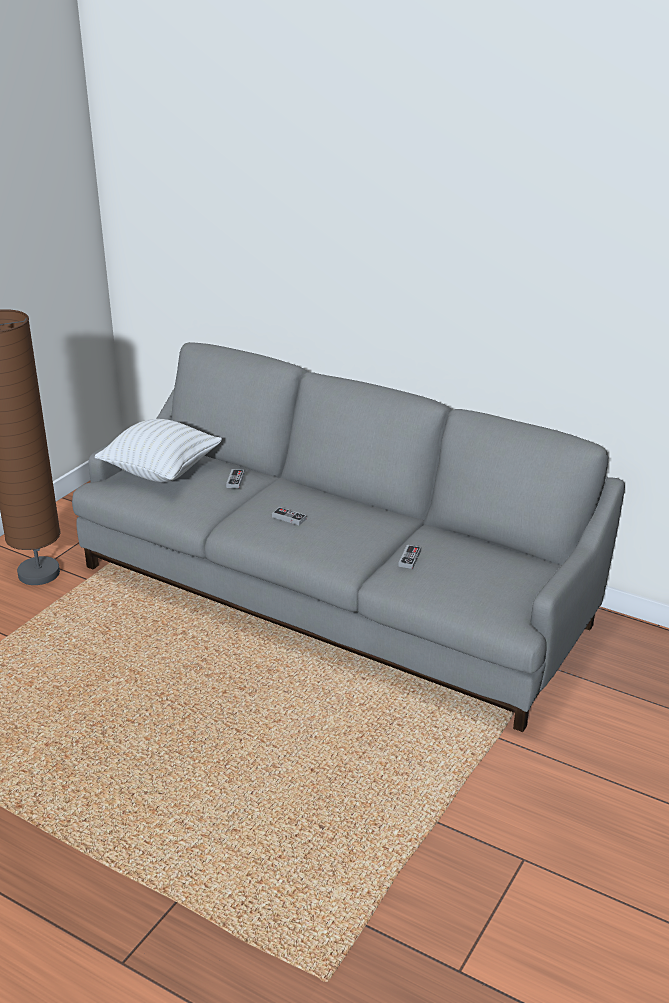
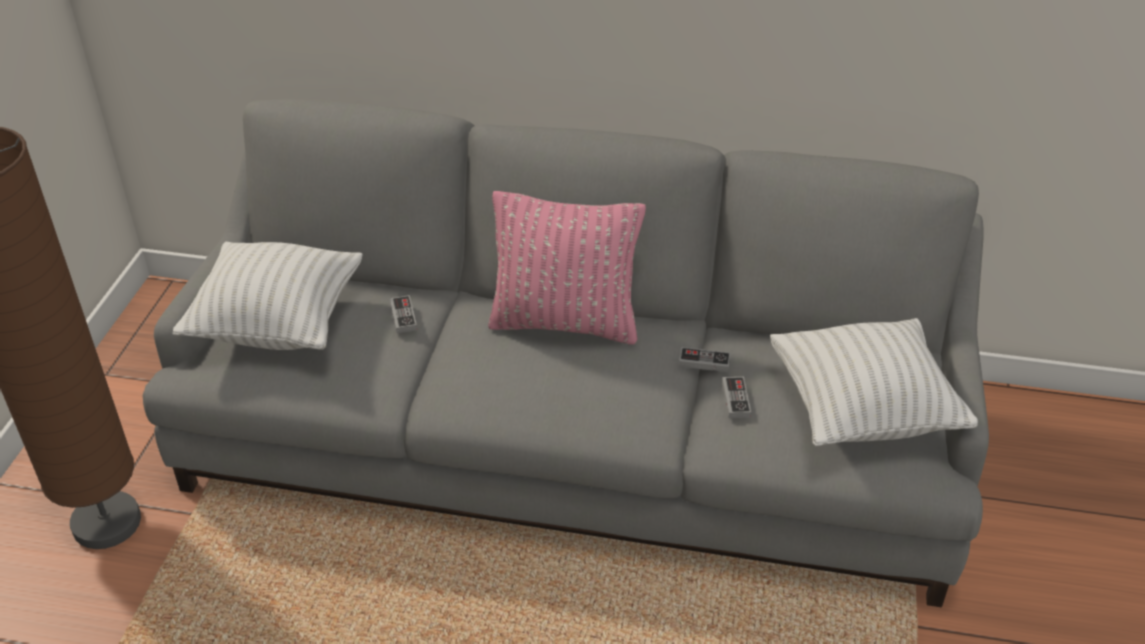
camera: 20 degrees left, 10 degrees up
game controller [272,507,307,525] -> game controller moved to [679,347,730,372]
none -> pink pillow [488,191,646,344]
none -> white pillow [770,318,978,446]

